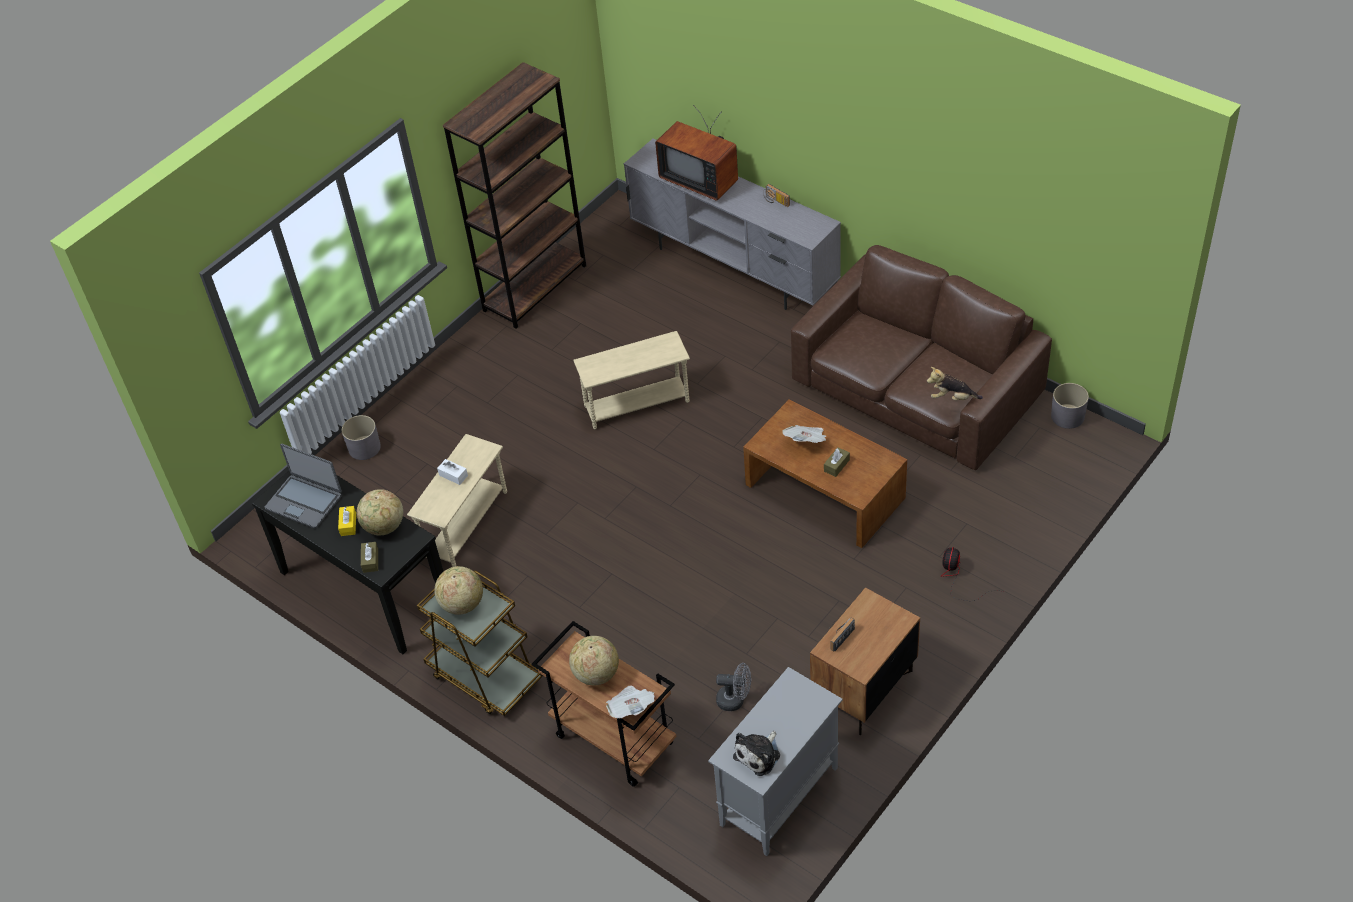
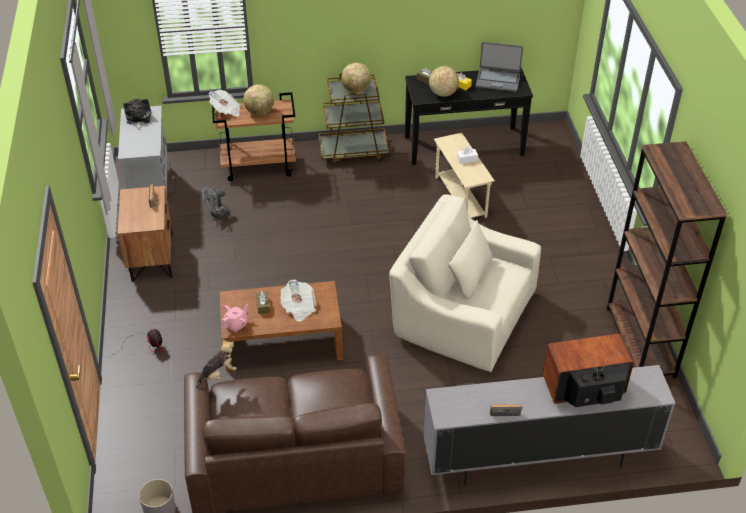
camera: 130 degrees right, 5 degrees down
laptop [265,443,342,528] -> laptop turned 150 degrees counterclockwise [476,42,523,92]
grey planter [342,415,381,460] -> none
beige side table [573,331,690,429] -> beige armchair [389,194,541,372]
none -> pink teapot [221,304,248,332]

